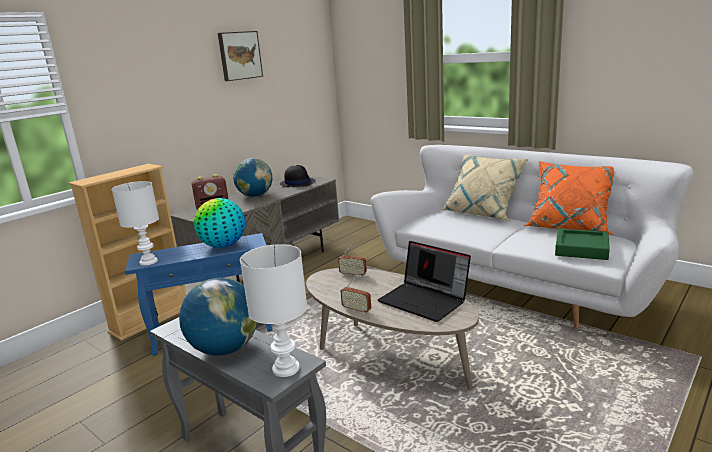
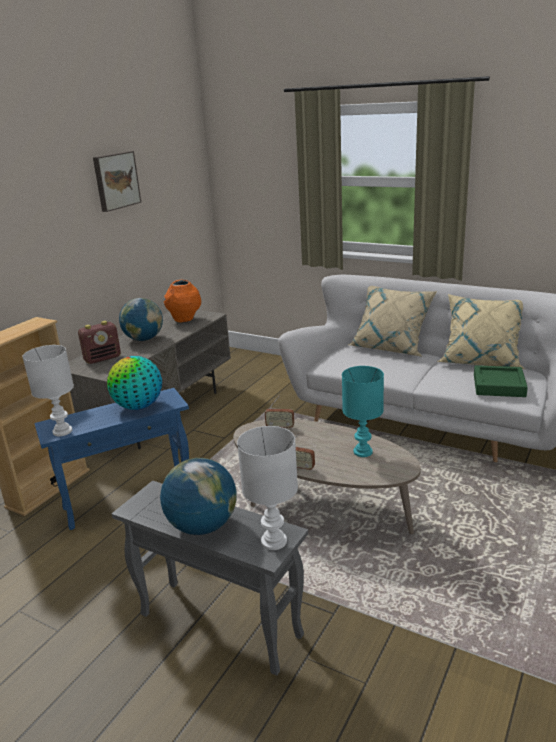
camera: 10 degrees left, 5 degrees up
black hat [280,165,316,187] -> orange vase [164,279,201,323]
laptop [378,241,471,322] -> turquoise table lamp [342,366,384,457]
orange pillow [524,161,614,235] -> beige pillow [437,294,525,369]

